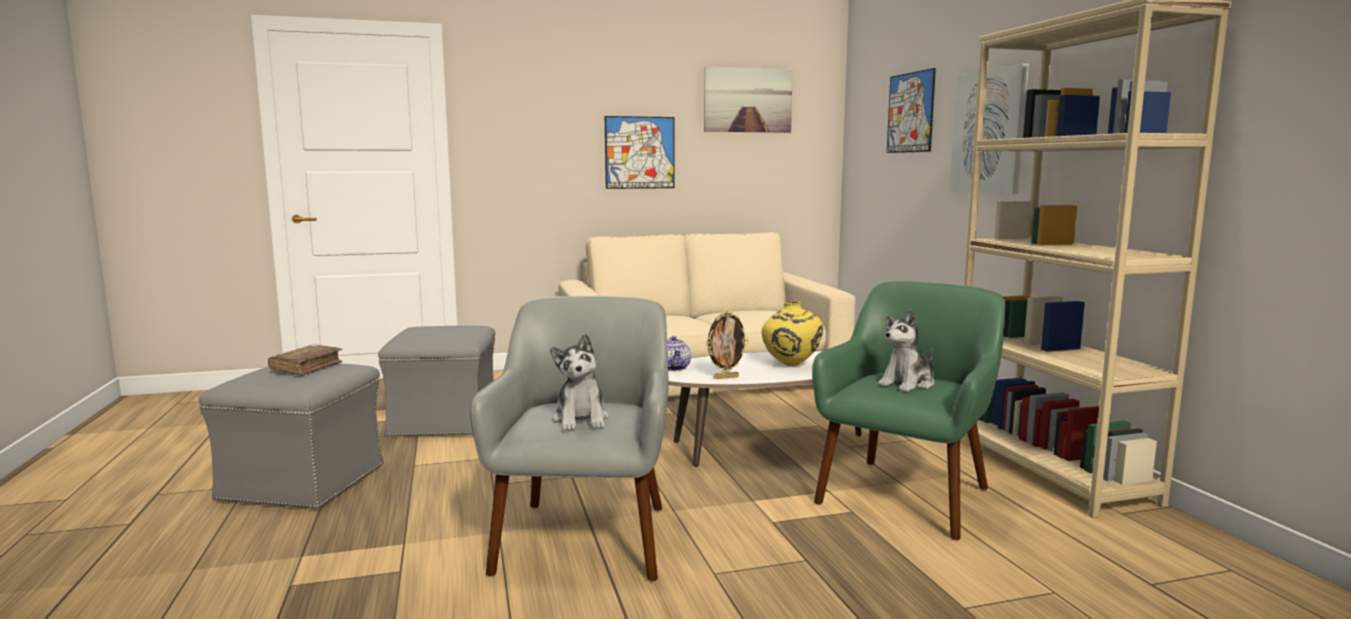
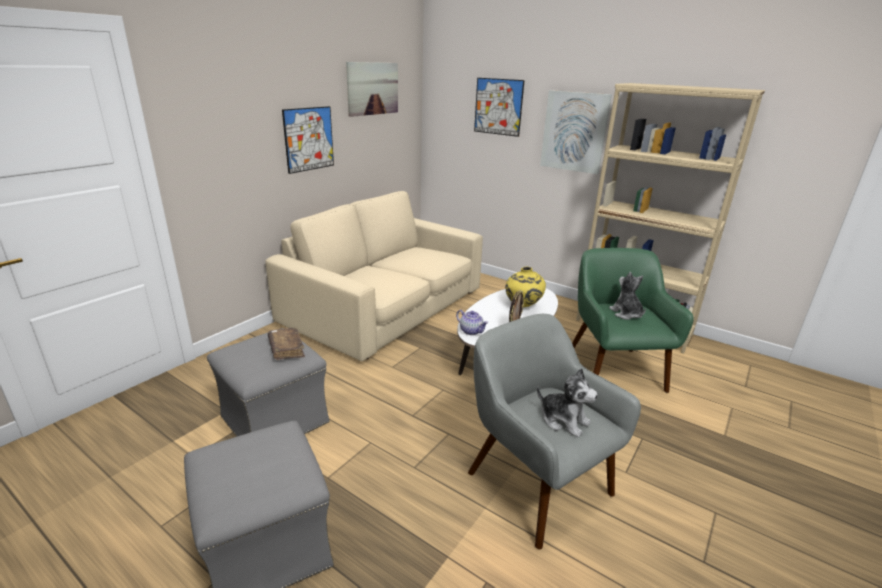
camera: 40 degrees left, 15 degrees up
brown book [268,344,342,376] -> brown book moved to [268,327,305,360]
plush toy [878,310,934,392] -> plush toy turned 150 degrees clockwise [609,272,646,320]

